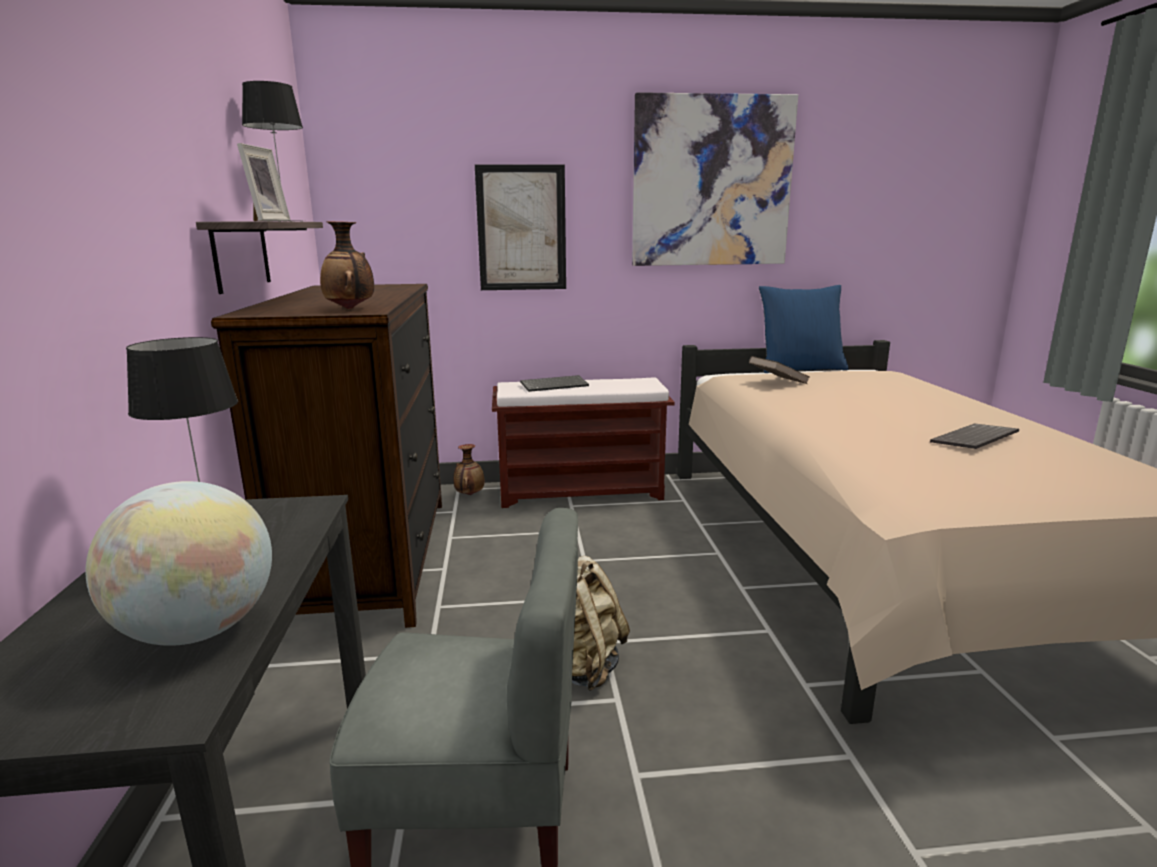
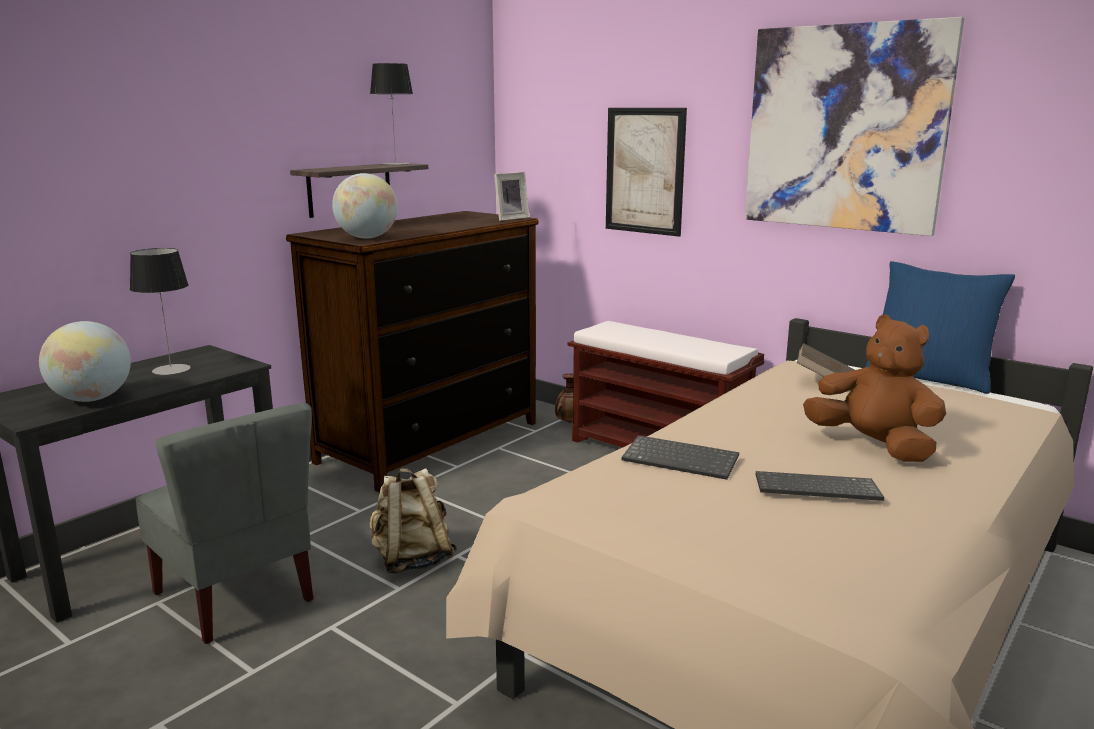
camera: 45 degrees right, 0 degrees up
picture frame [237,143,290,221] -> picture frame moved to [494,172,529,221]
vase [320,221,374,309] -> globe [332,173,398,239]
keyboard [520,375,589,392] -> keyboard moved to [621,435,739,480]
none -> brown plush toy [803,315,946,462]

